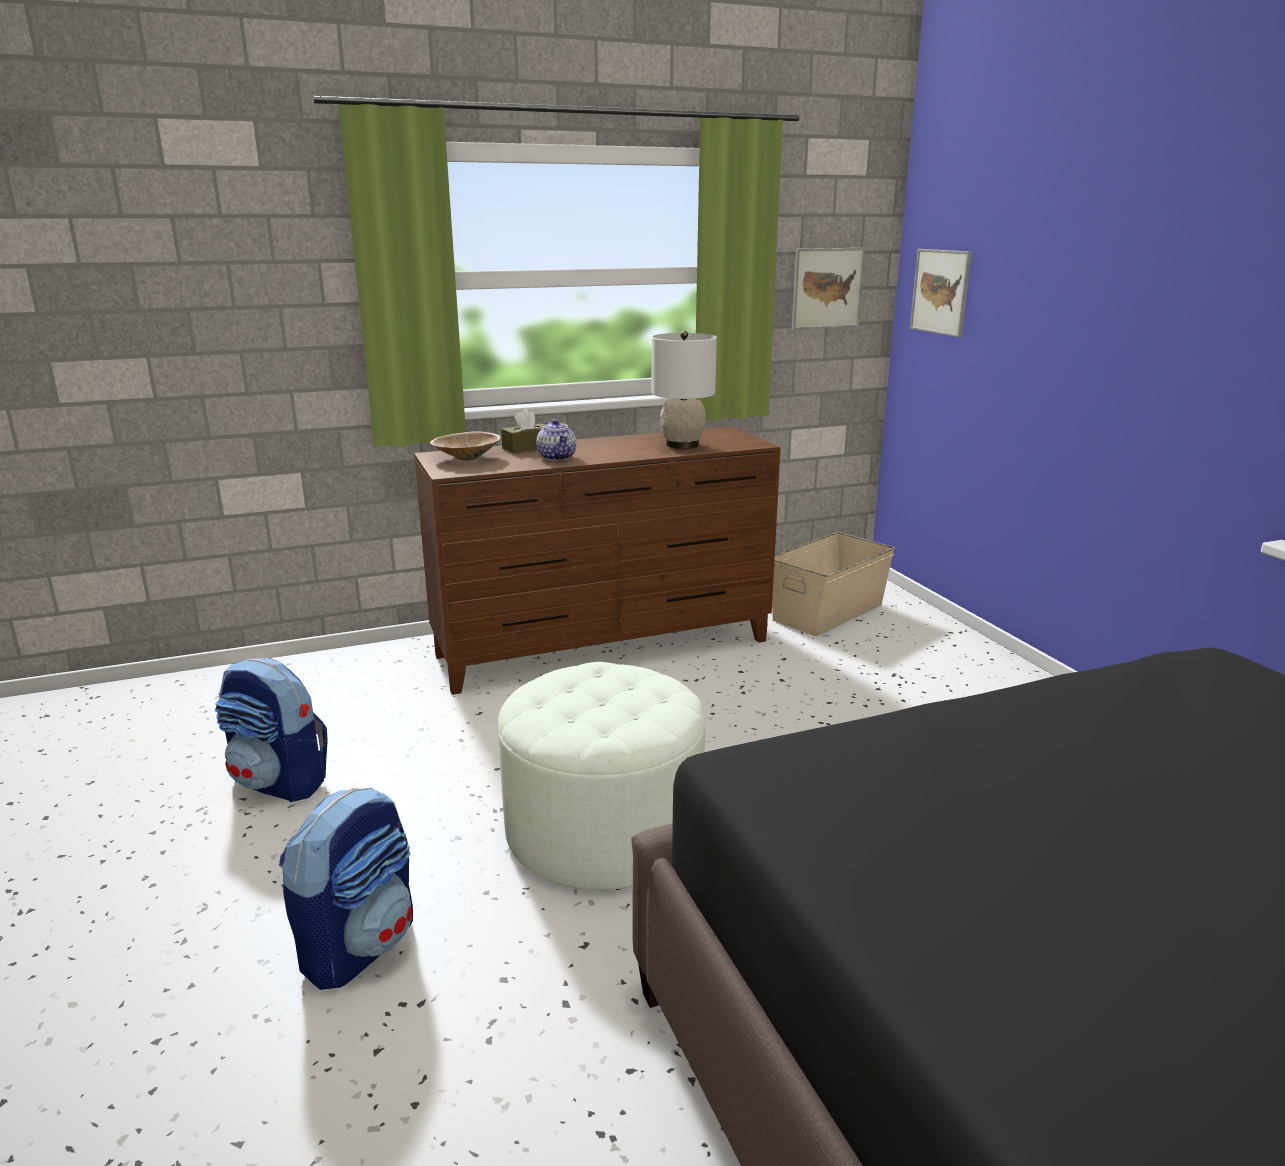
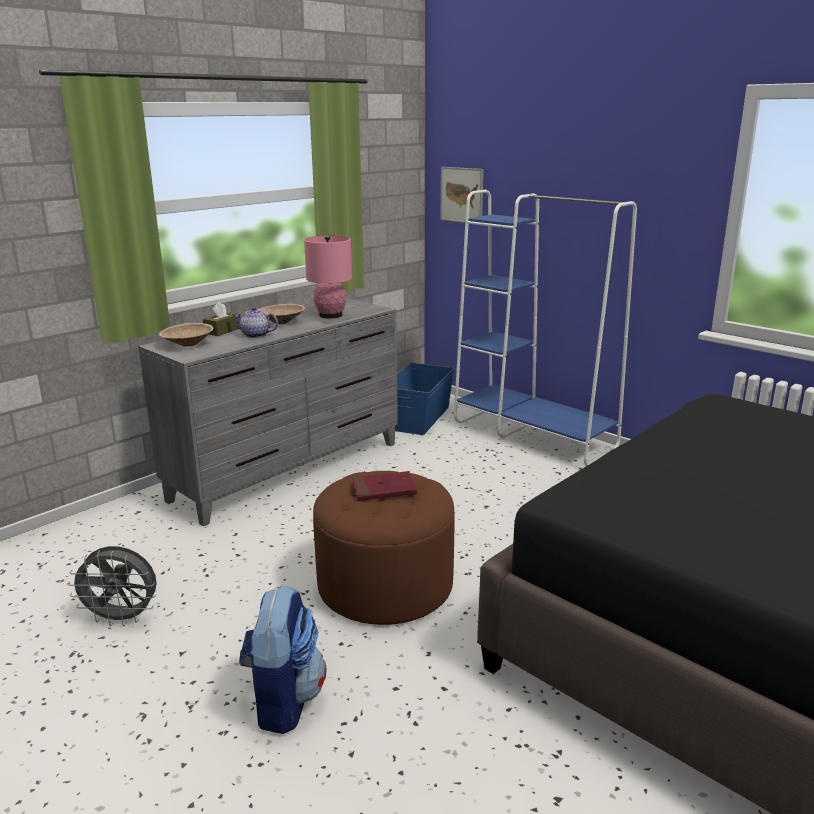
camera: 25 degrees left, 0 degrees up
backpack [215,658,328,802] -> grey fan [67,546,157,626]
brown dresser [414,426,781,695] -> grey dresser [138,298,398,526]
white ottoman [498,662,705,890] -> brown ottoman [313,471,455,625]
teapot [536,419,576,461] -> teapot turned 150 degrees clockwise [232,307,278,338]
white table lamp [652,331,717,449] -> pink table lamp [304,235,352,318]
beige storage box [772,532,895,636] -> blue storage box [395,363,454,435]
picture [792,248,865,330] -> none
none -> beige bowl [257,304,305,324]
none -> red book [353,471,417,501]
none -> blue clothes rack [454,190,637,466]

